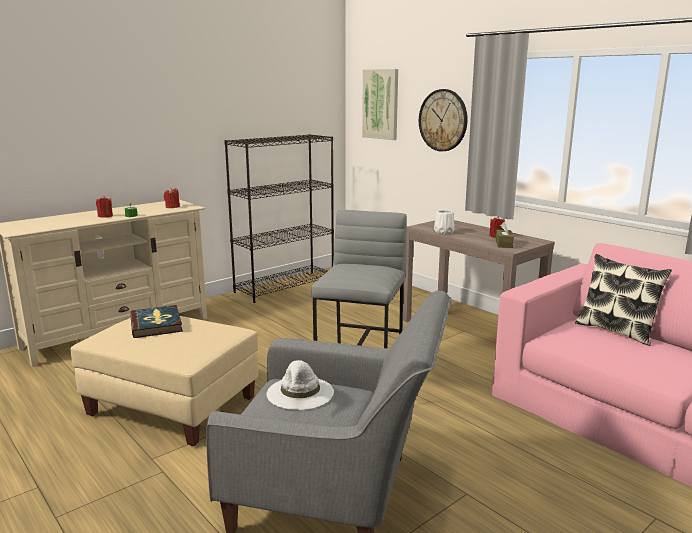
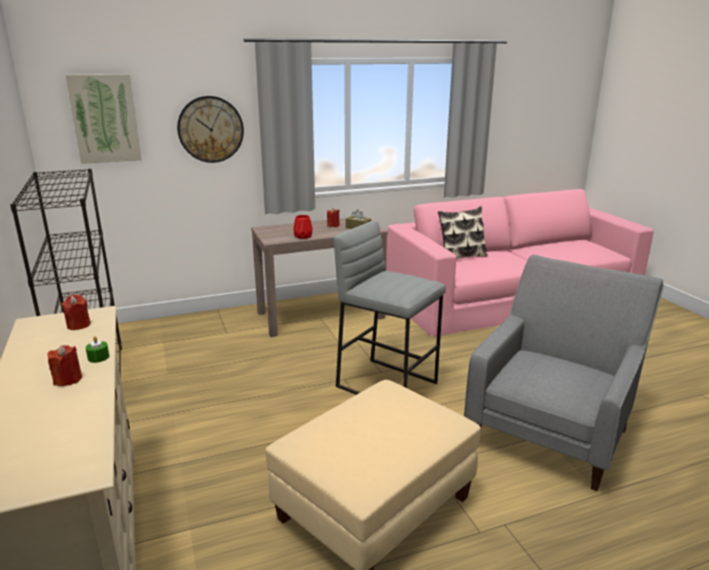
camera: 70 degrees left, 5 degrees up
book [130,305,183,338] -> none
white hat [267,360,334,410] -> none
white vase [434,210,455,235] -> red vase [293,215,313,239]

